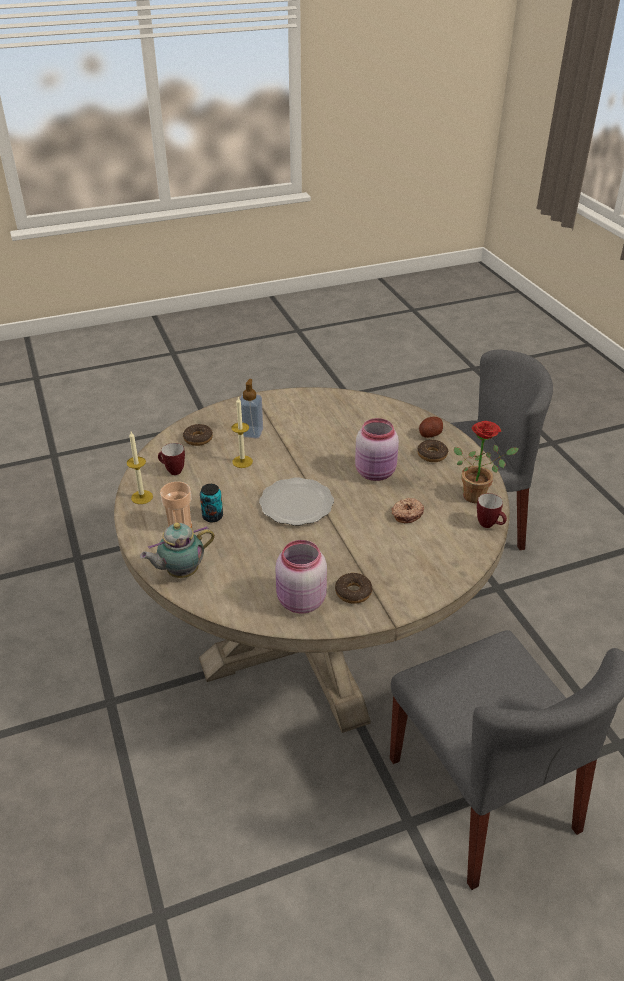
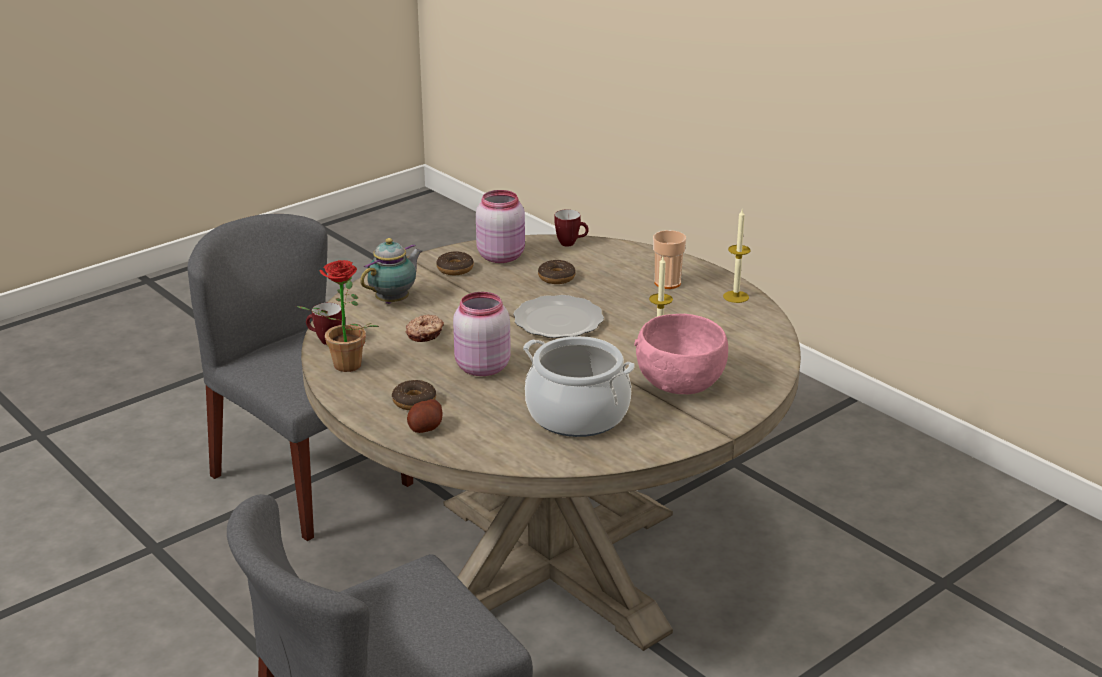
camera: 160 degrees right, 10 degrees down
teapot [140,523,215,578] -> teapot moved to [360,238,422,304]
mug [158,443,185,475] -> mug moved to [554,209,589,247]
donut [183,424,213,446] -> donut moved to [538,260,576,284]
can [200,484,223,522] -> none
soap dispenser [240,379,263,438] -> pink bowl [634,314,728,394]
none -> cooking pot [523,336,635,437]

